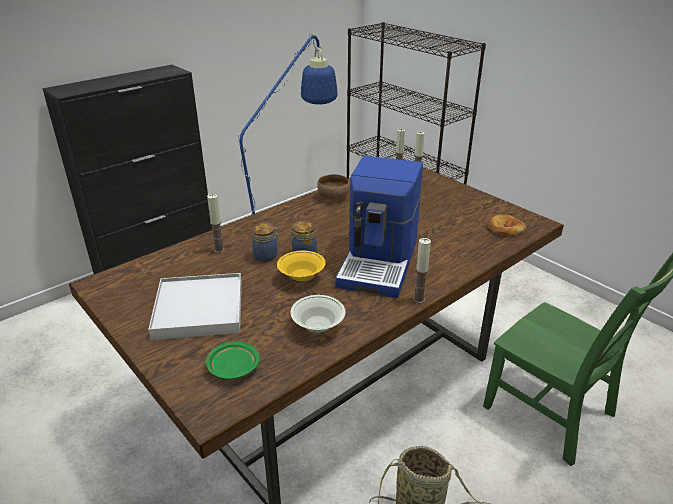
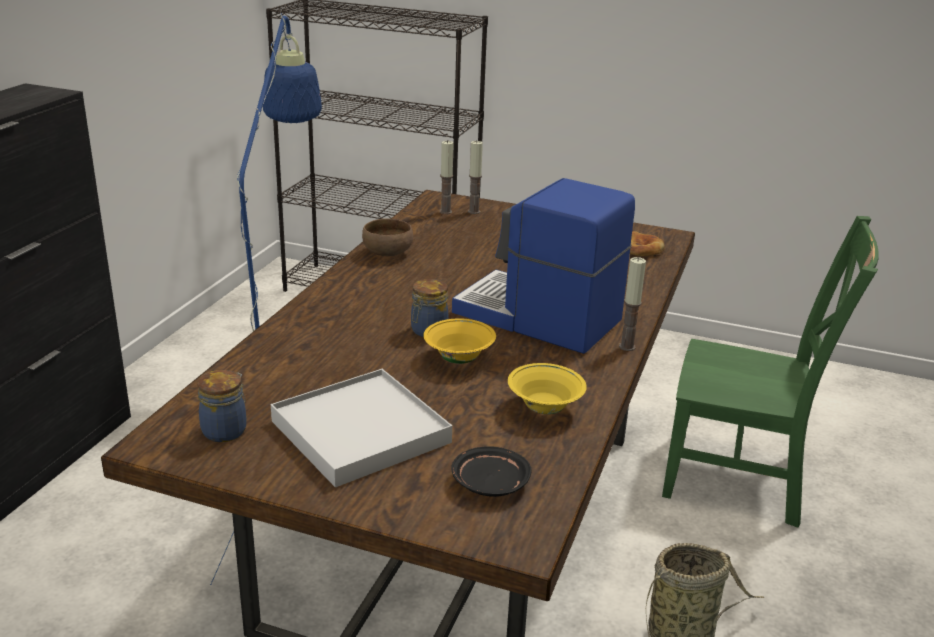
camera: 30 degrees left, 5 degrees down
green plate [206,341,260,380] -> black plate [451,446,532,497]
candle [207,194,225,253] -> none
jar [252,223,280,262] -> jar moved to [197,370,246,442]
white bowl [291,295,345,333] -> yellow bowl [508,363,587,414]
coffee machine [336,156,423,298] -> coffee machine turned 135 degrees clockwise [452,178,635,354]

